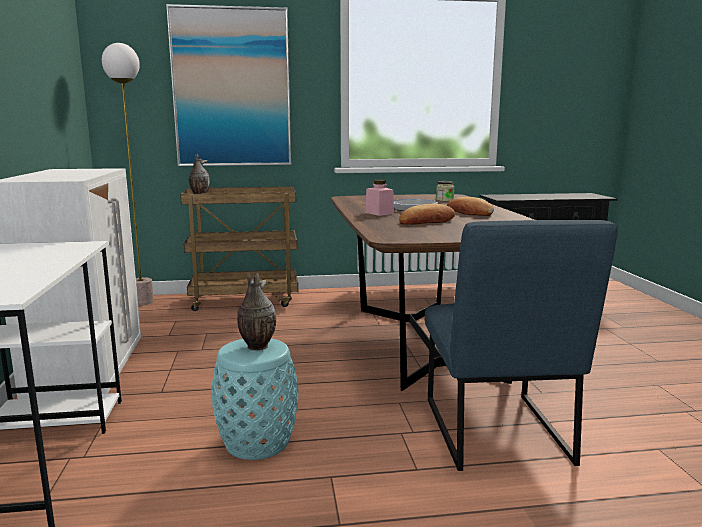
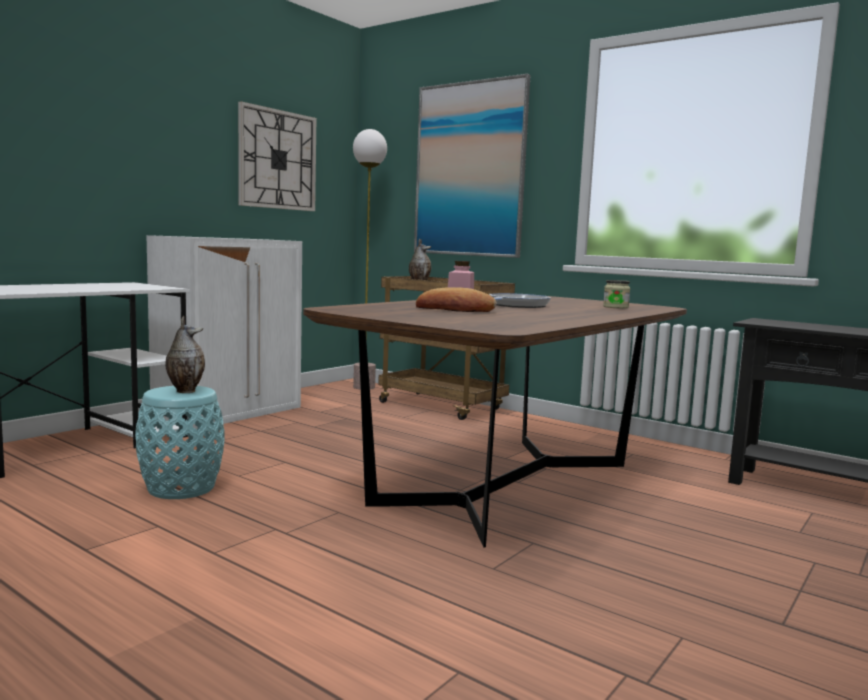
camera: 45 degrees right, 5 degrees down
blue chair [425,220,618,471] -> none
bread [447,197,494,216] -> none
none -> wall clock [238,101,316,211]

